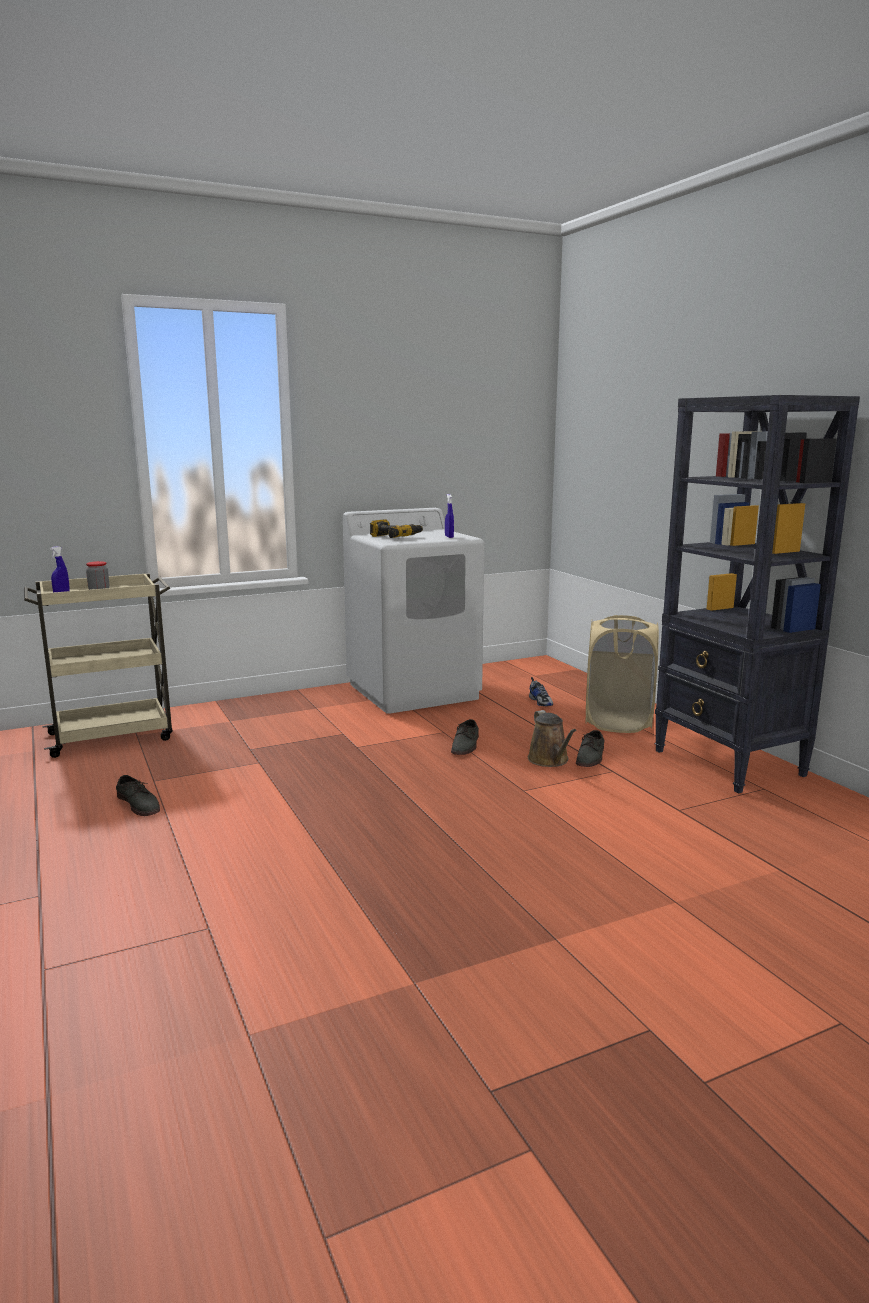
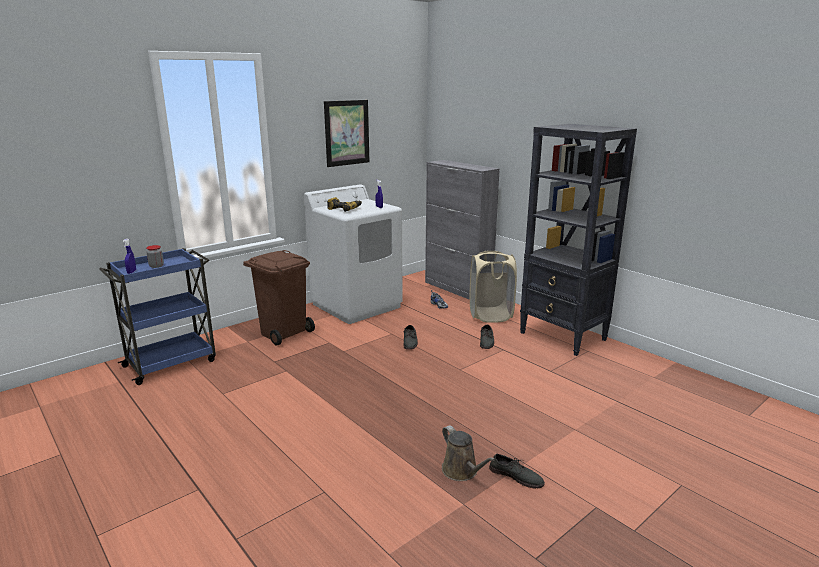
camera: 15 degrees left, 5 degrees up
beige cart [24,573,173,758] -> blue cart [99,248,216,385]
grey shoe [116,775,160,816] -> grey shoe moved to [489,454,545,489]
brown watering can [528,710,576,767] -> brown watering can moved to [442,425,495,481]
none -> brown trash can [243,250,315,346]
none -> picture [324,100,369,167]
none -> grey cabinet [425,160,500,300]

